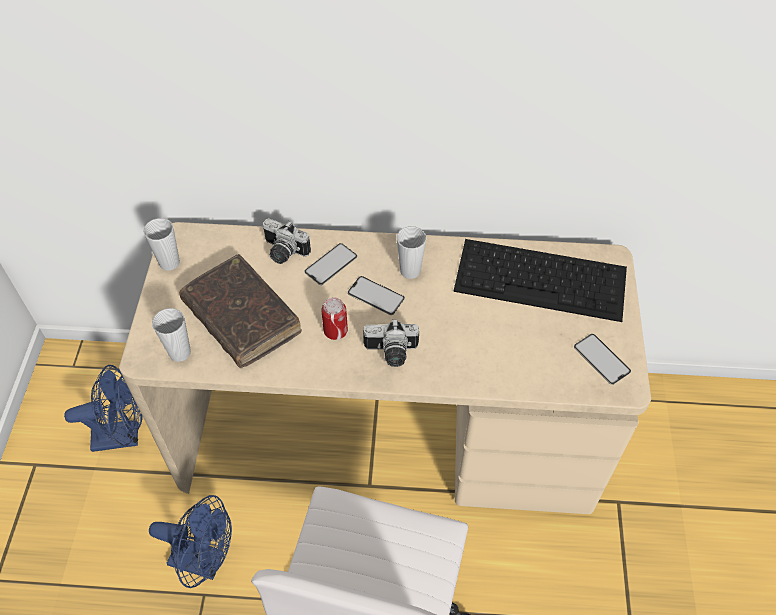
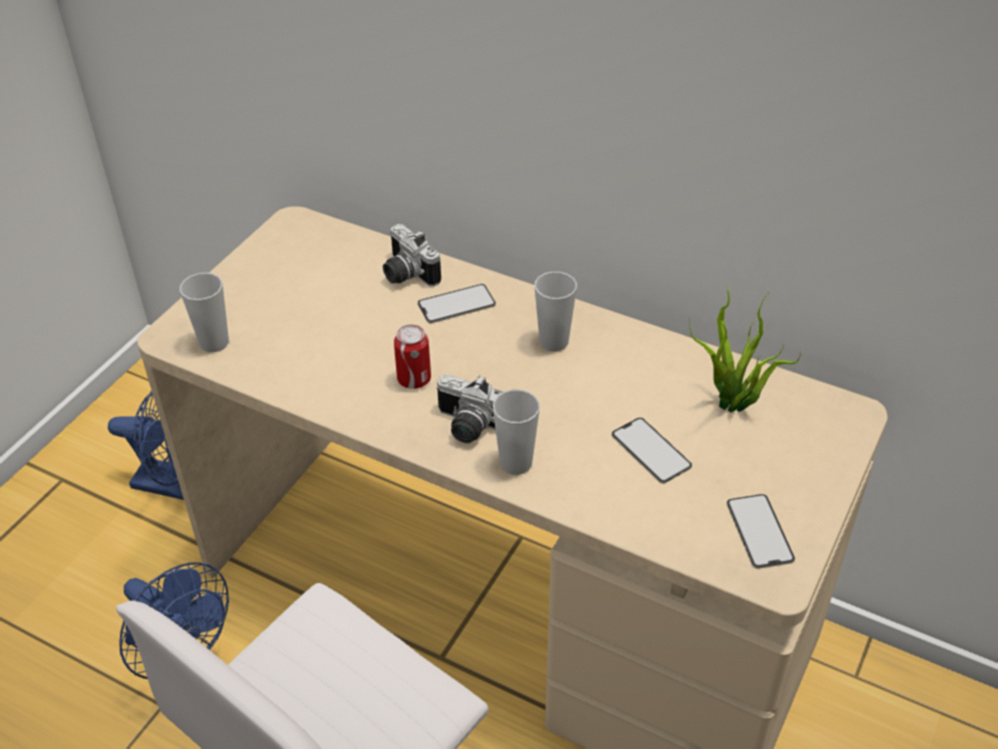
camera: 25 degrees right, 10 degrees down
cup [143,218,180,271] -> cup moved to [493,389,540,475]
brown book [179,254,302,368] -> none
phone [348,276,405,315] -> phone moved to [612,417,692,483]
keyboard [453,239,627,322] -> potted plant [689,287,801,413]

